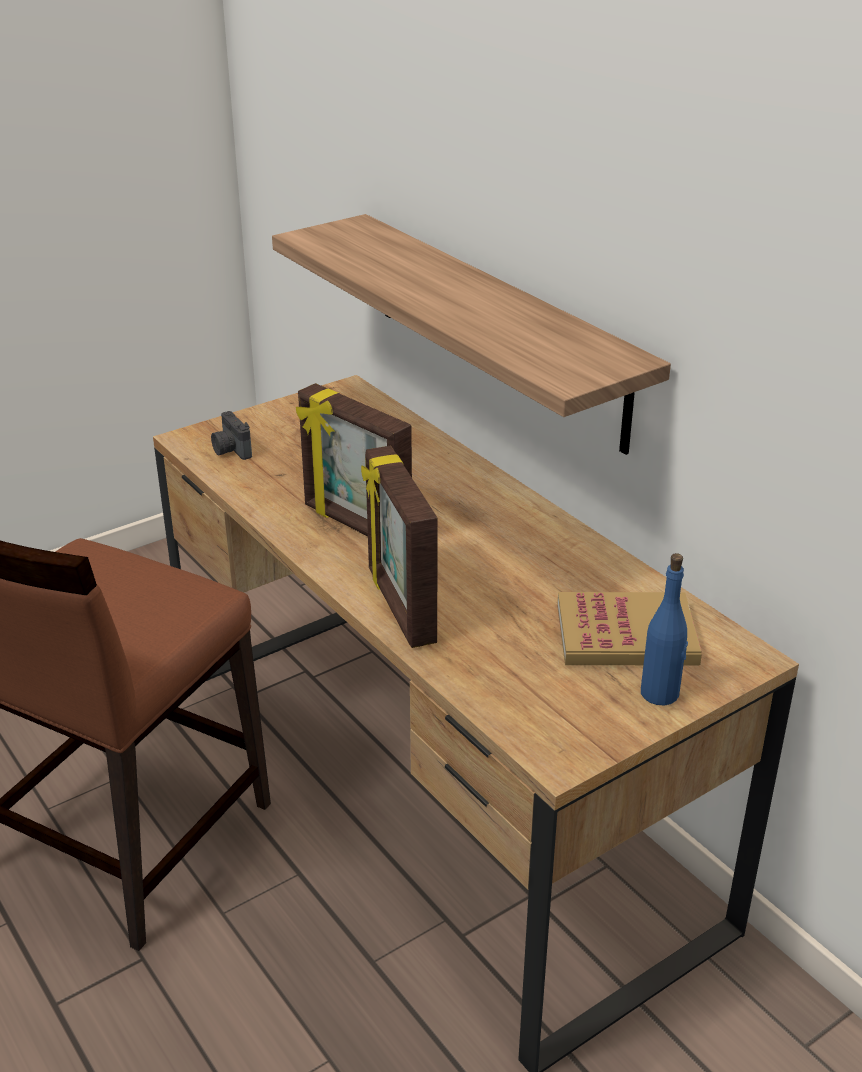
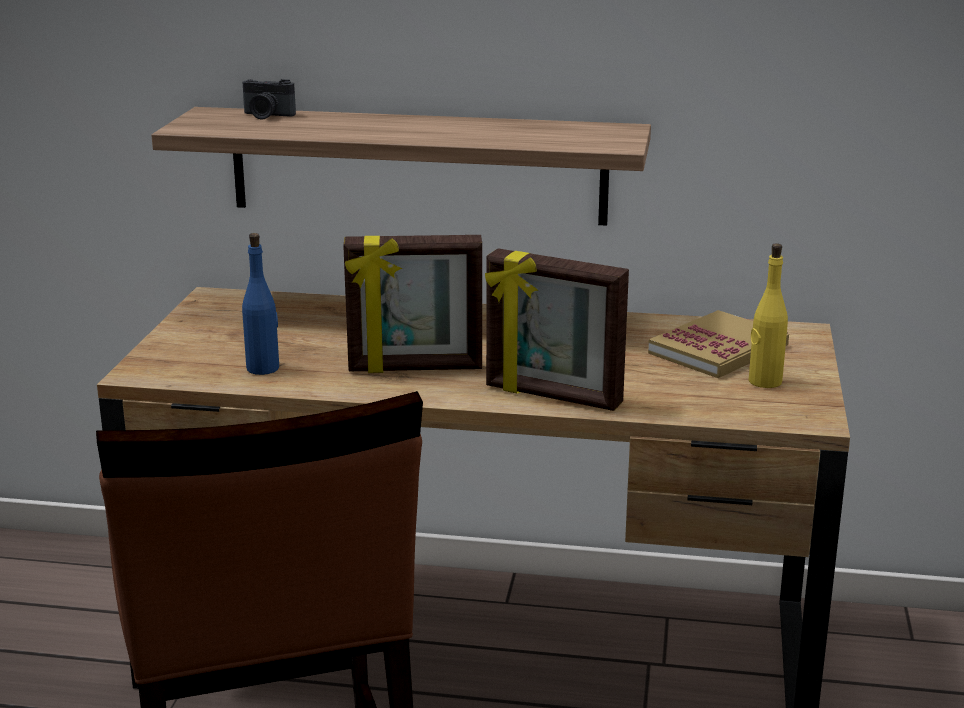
camera: 45 degrees left, 10 degrees down
camera [211,411,252,460] -> camera moved to [242,79,296,120]
blue bottle [641,553,688,706] -> blue bottle moved to [242,233,279,375]
none -> yellow bottle [749,243,788,388]

